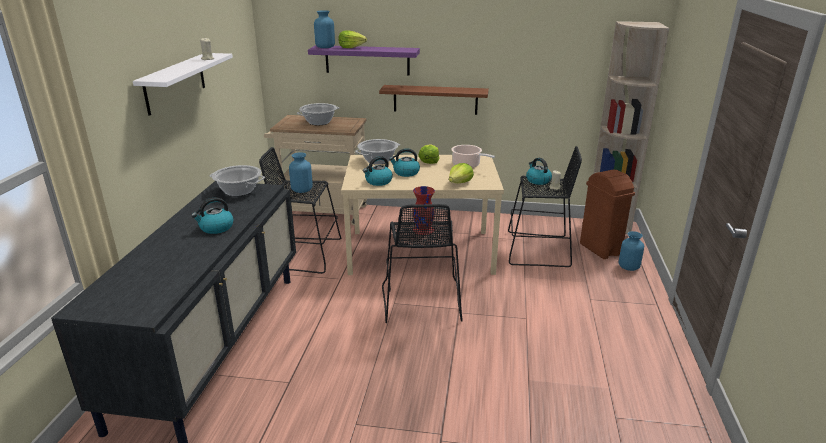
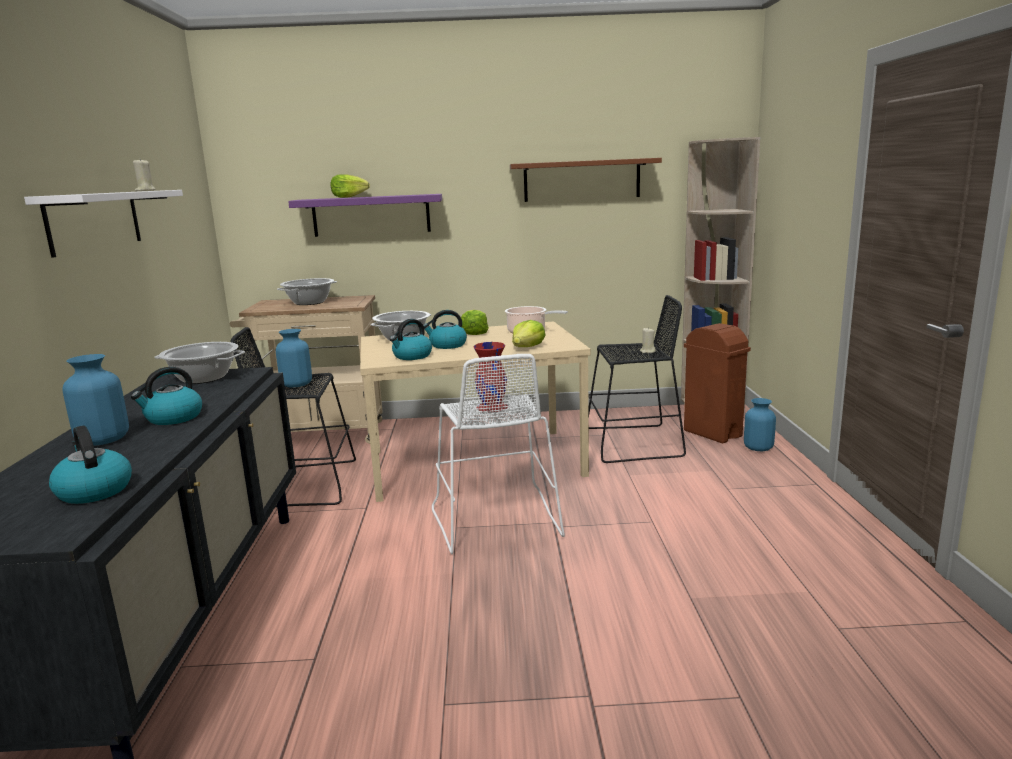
camera: 10 degrees left, 10 degrees down
blue vase [314,10,335,48] -> blue vase moved to [62,354,129,446]
brown shelf [379,85,489,115] -> brown shelf moved to [510,158,662,202]
black stool [382,204,463,323] -> white stool [432,354,565,554]
kettle [526,158,552,185] -> kettle moved to [49,426,132,504]

